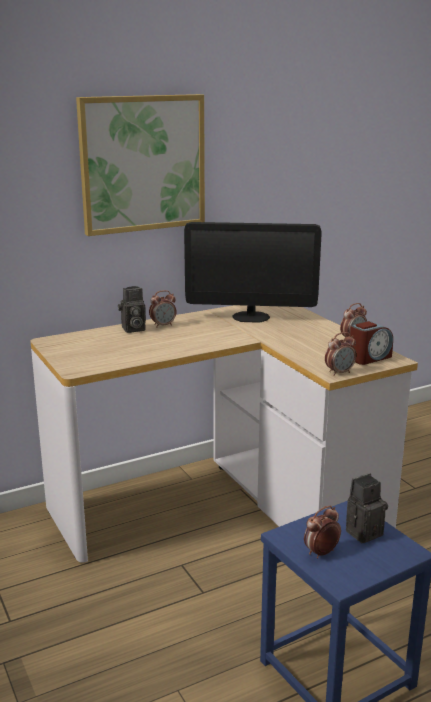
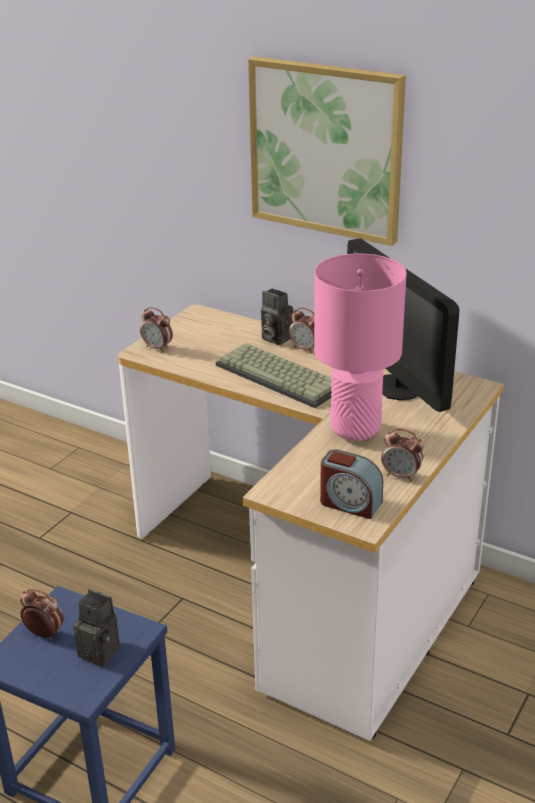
camera: 60 degrees right, 10 degrees up
alarm clock [325,332,356,376] -> alarm clock moved to [140,307,173,352]
none -> keyboard [216,343,332,408]
none -> pink table lamp [314,254,407,441]

